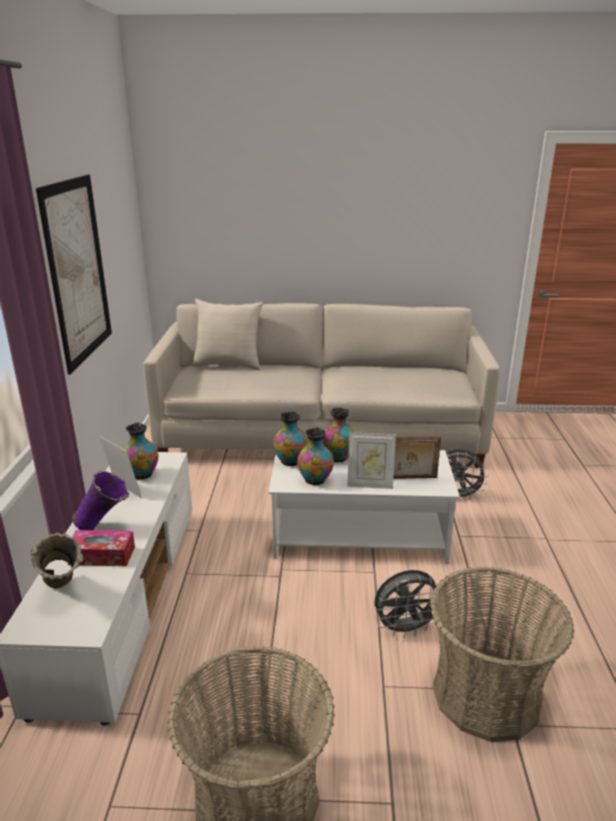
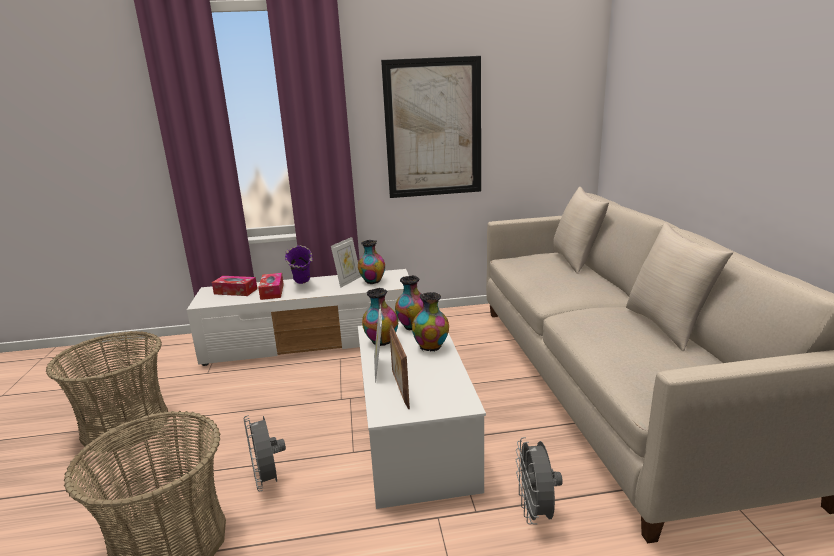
camera: 80 degrees right, 5 degrees down
beige vase [30,533,84,588] -> tissue box [212,276,257,296]
none -> beige pillow [626,223,733,351]

